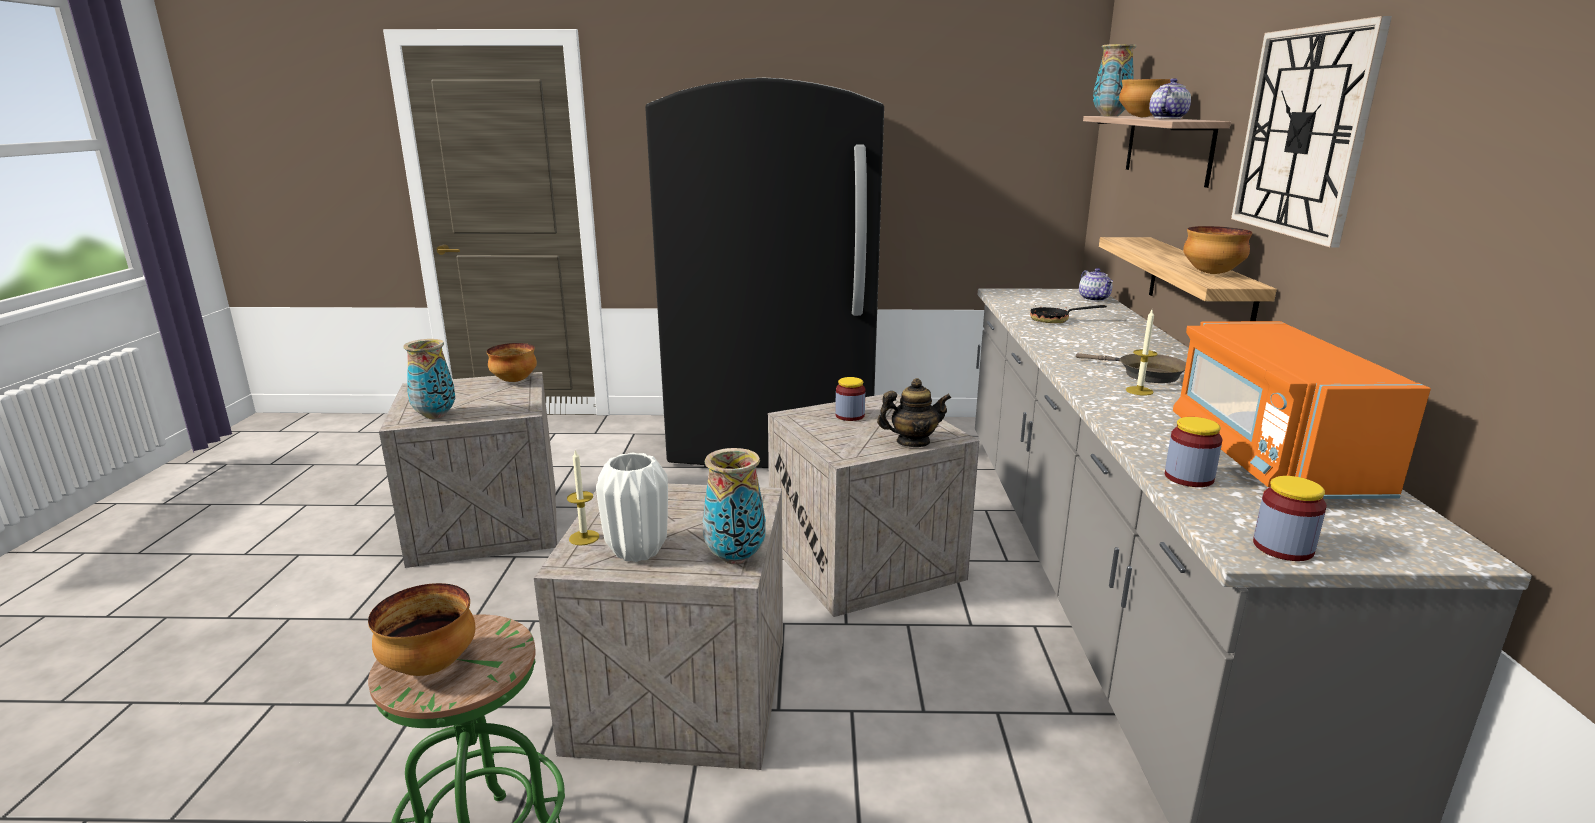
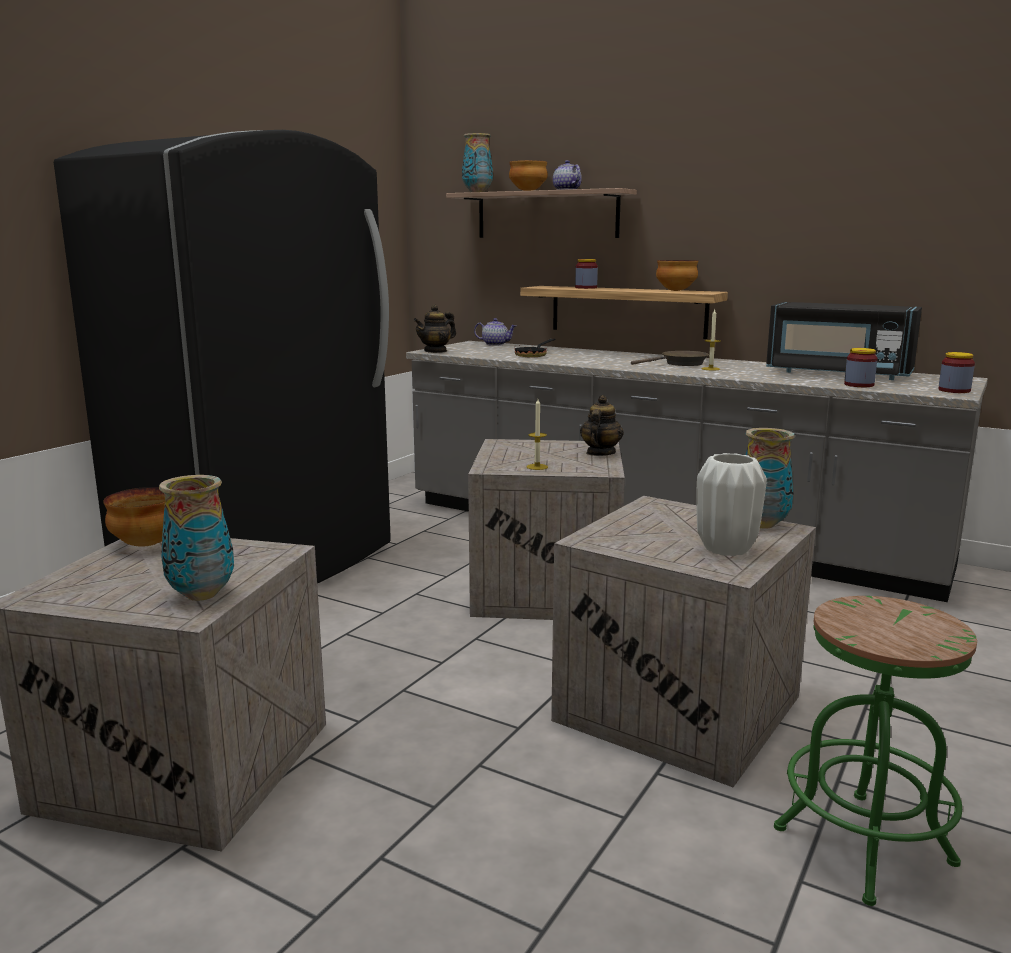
camera: 60 degrees left, 5 degrees down
bowl [368,583,475,676] -> none
candle [567,450,599,545] -> candle moved to [526,399,548,470]
jar [835,377,865,421] -> jar moved to [575,259,598,289]
orange microwave [1173,321,1431,499] -> black microwave [766,302,922,380]
wall clock [1231,16,1392,247] -> none
none -> teapot [414,304,456,353]

